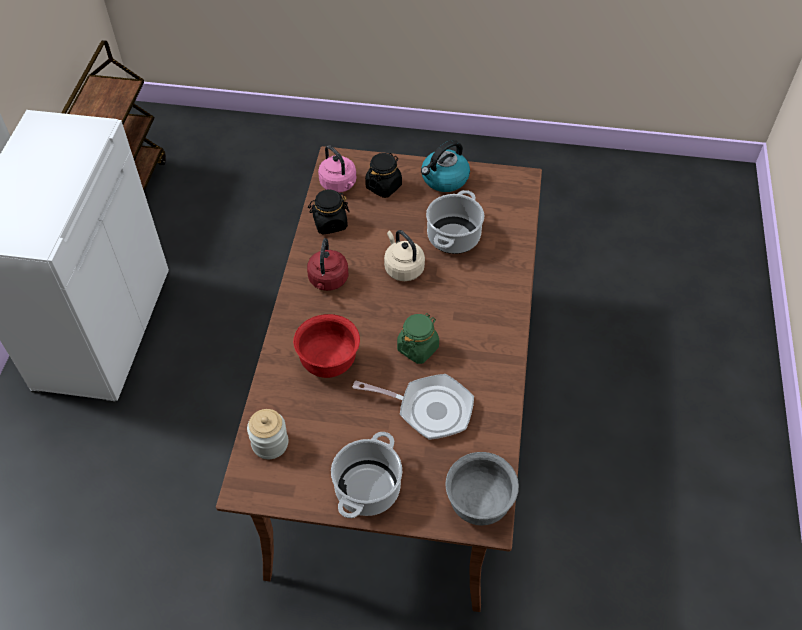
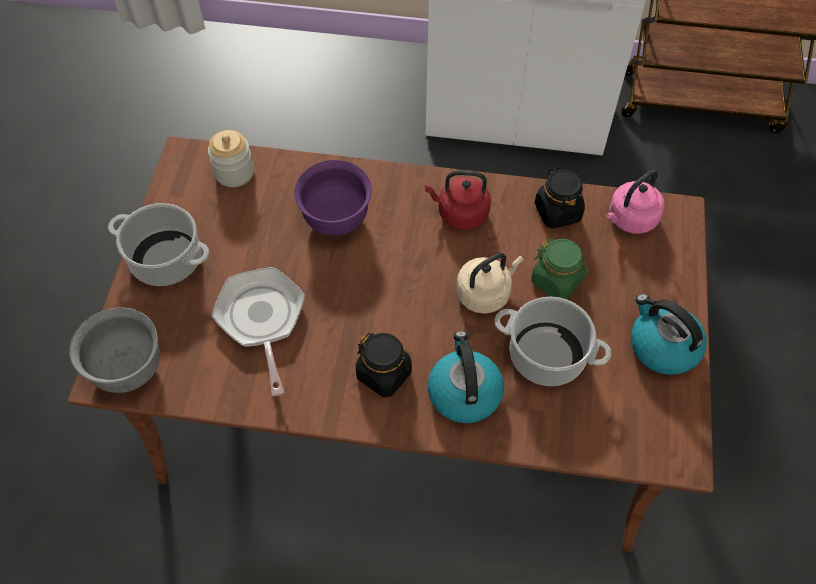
camera: 90 degrees right, 5 degrees up
red bowl [293,314,360,378] -> purple bowl [294,160,372,236]
frying pan [352,374,474,440] -> frying pan turned 150 degrees clockwise [212,267,305,396]
black jar [365,153,402,198] -> black jar moved to [356,333,412,397]
green jar [397,313,439,364] -> green jar moved to [531,239,589,299]
none -> kettle [428,331,504,423]

